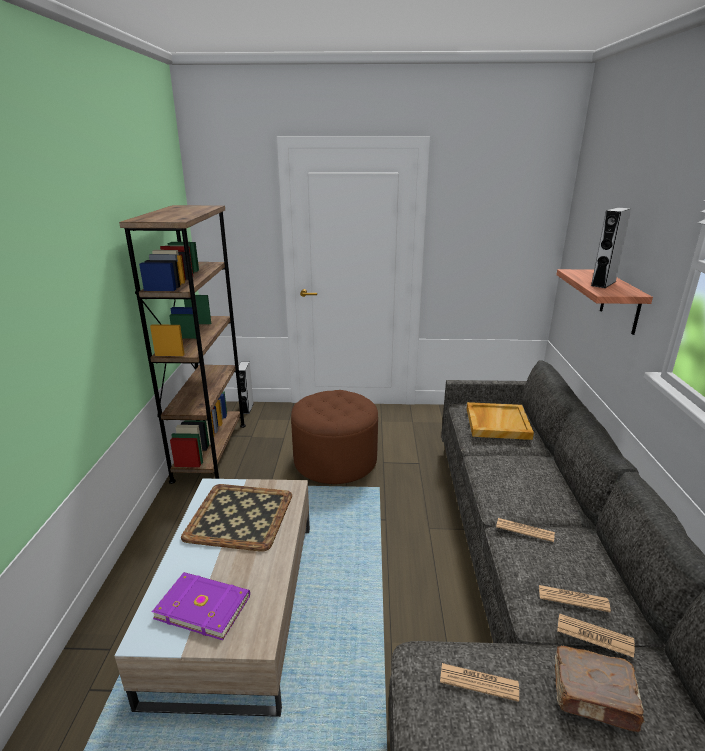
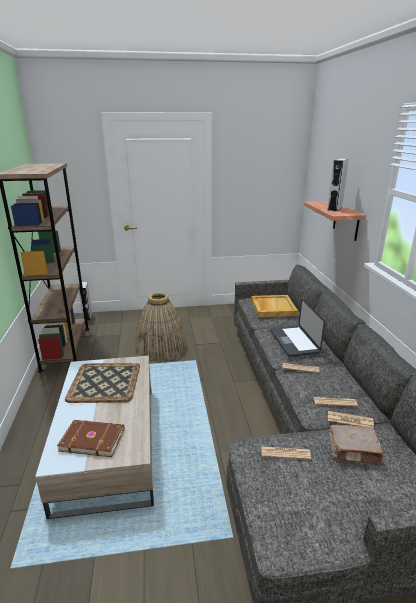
camera: 10 degrees left, 0 degrees up
purple book [152,572,250,640] -> brown book [57,420,124,457]
brown ottoman [291,390,378,485] -> basket [135,293,187,360]
none -> laptop [270,298,325,357]

